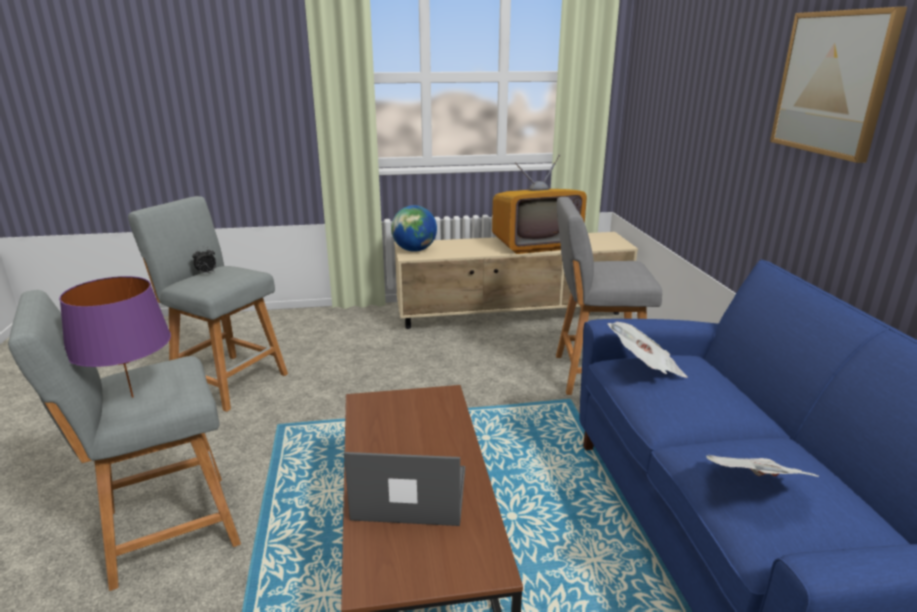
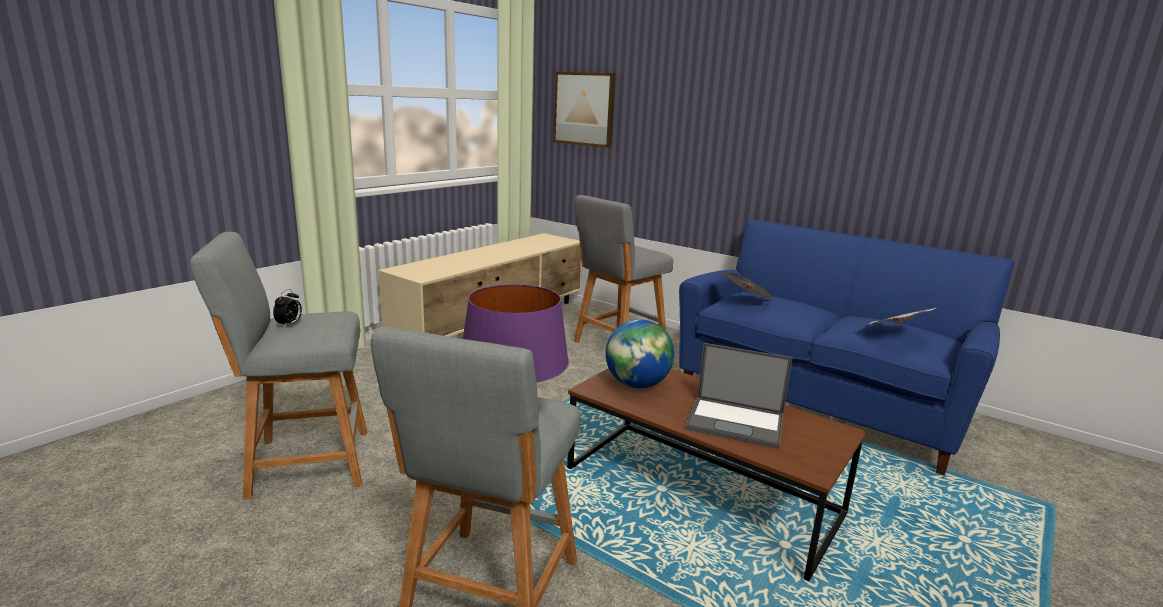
camera: 45 degrees left, 5 degrees down
laptop [344,452,465,526] -> laptop turned 120 degrees counterclockwise [685,343,793,449]
globe [391,205,437,252] -> globe moved to [605,319,674,388]
television [492,154,587,254] -> none
picture [770,7,907,163] -> picture moved to [554,72,615,148]

